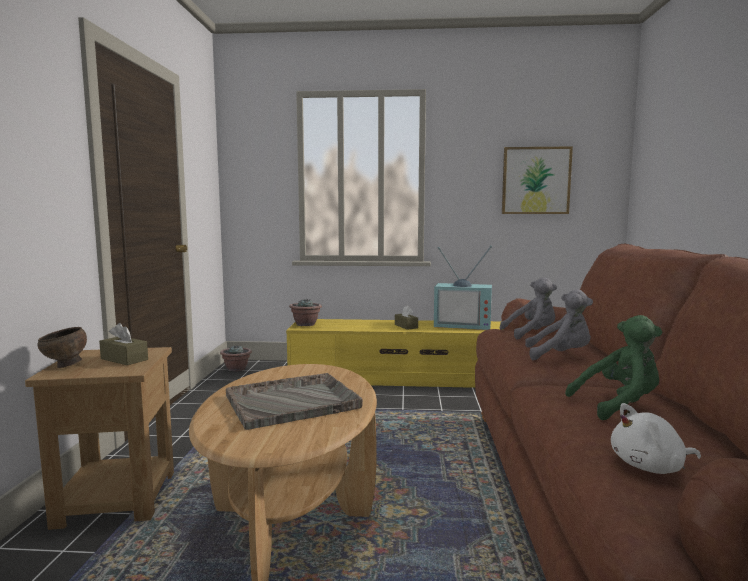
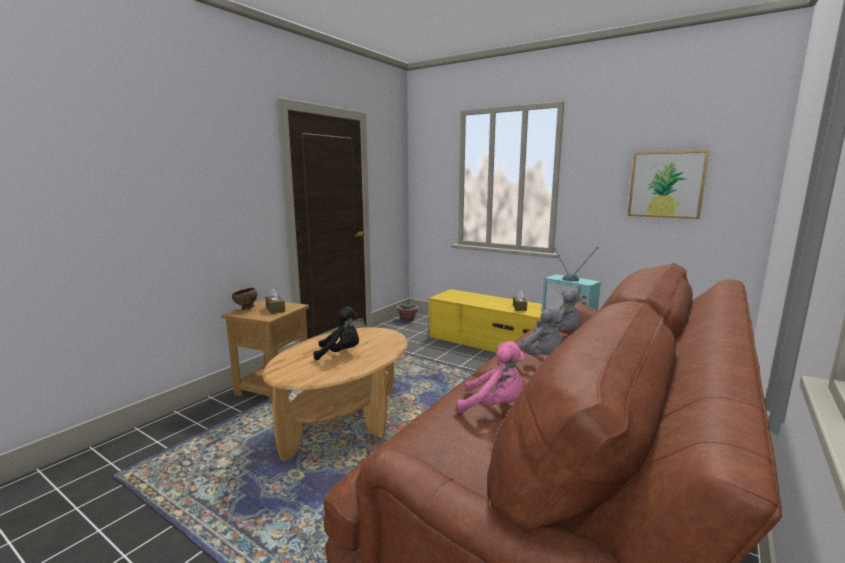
camera: 30 degrees right, 5 degrees up
grey tray [226,373,363,430] -> black plush toy [314,306,359,360]
potted plant [289,298,322,326] -> none
green plush toy [565,315,663,420] -> pink plush toy [456,341,525,413]
white plush toy [611,403,701,474] -> none

